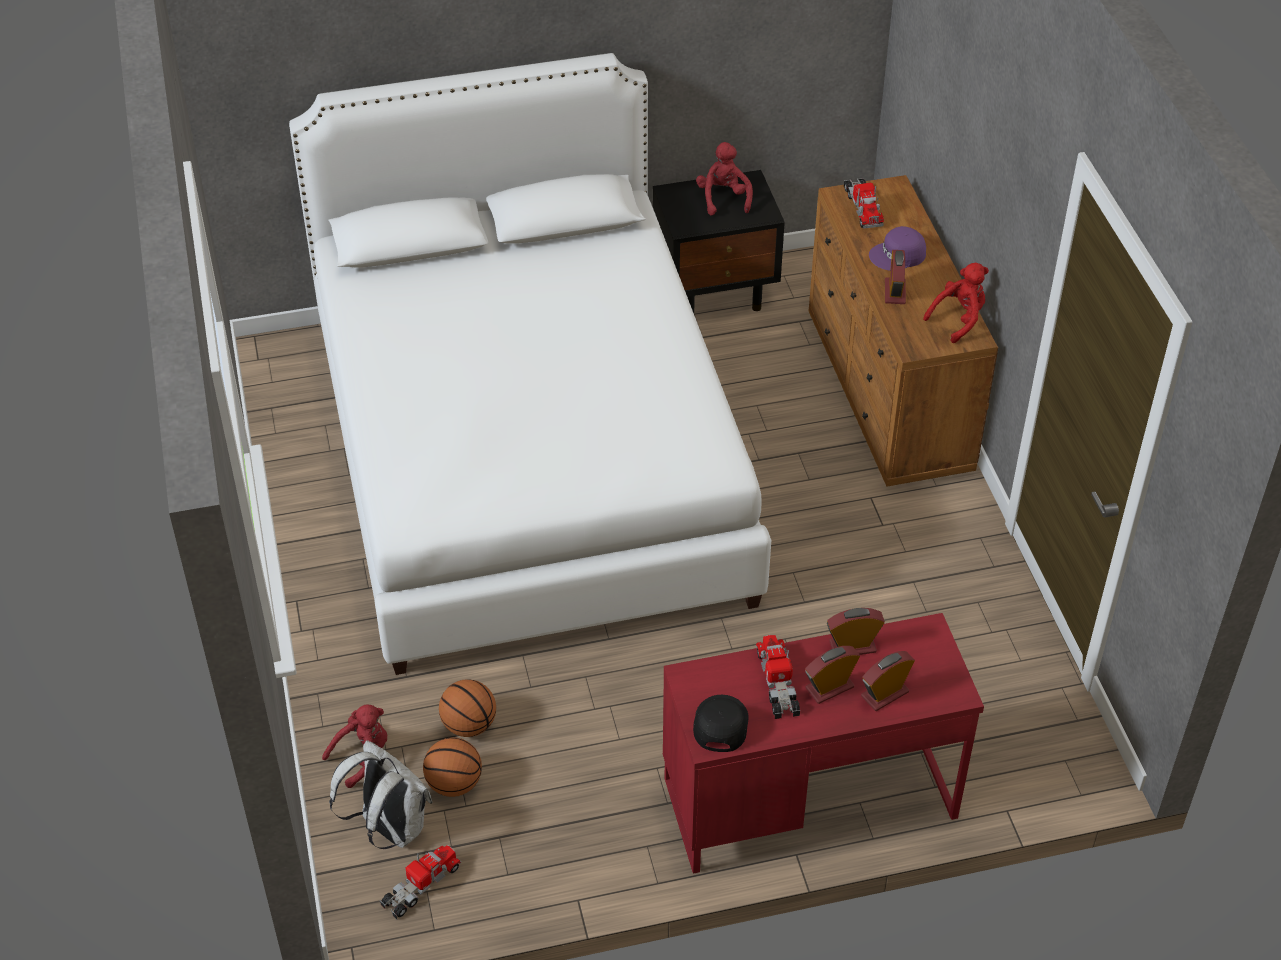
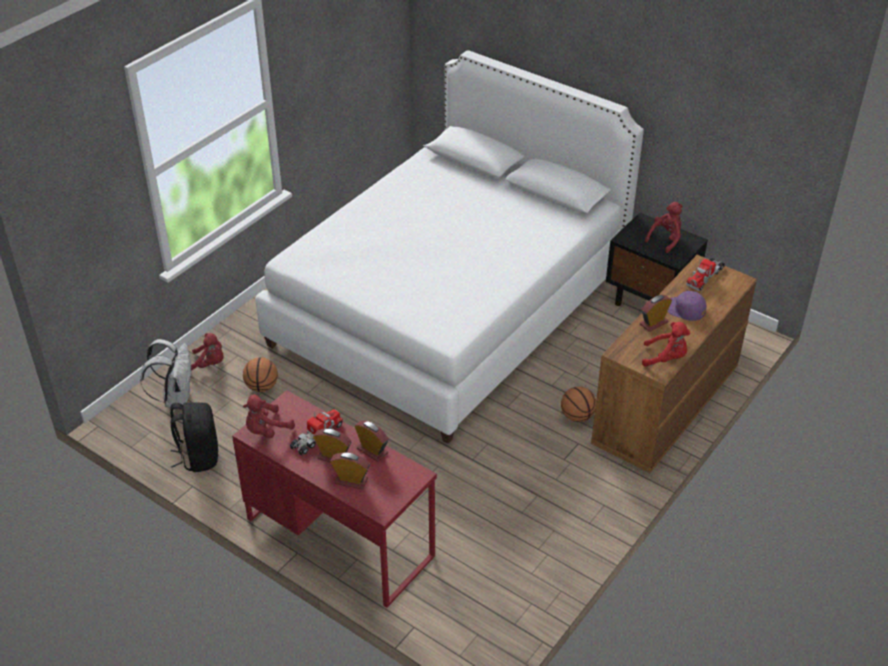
camera: 50 degrees right, 5 degrees down
toy truck [380,845,461,919] -> none
basketball [423,737,482,797] -> basketball moved to [561,387,596,422]
black cap [693,695,749,752] -> red plush toy [243,394,295,439]
none -> black backpack [170,402,218,472]

